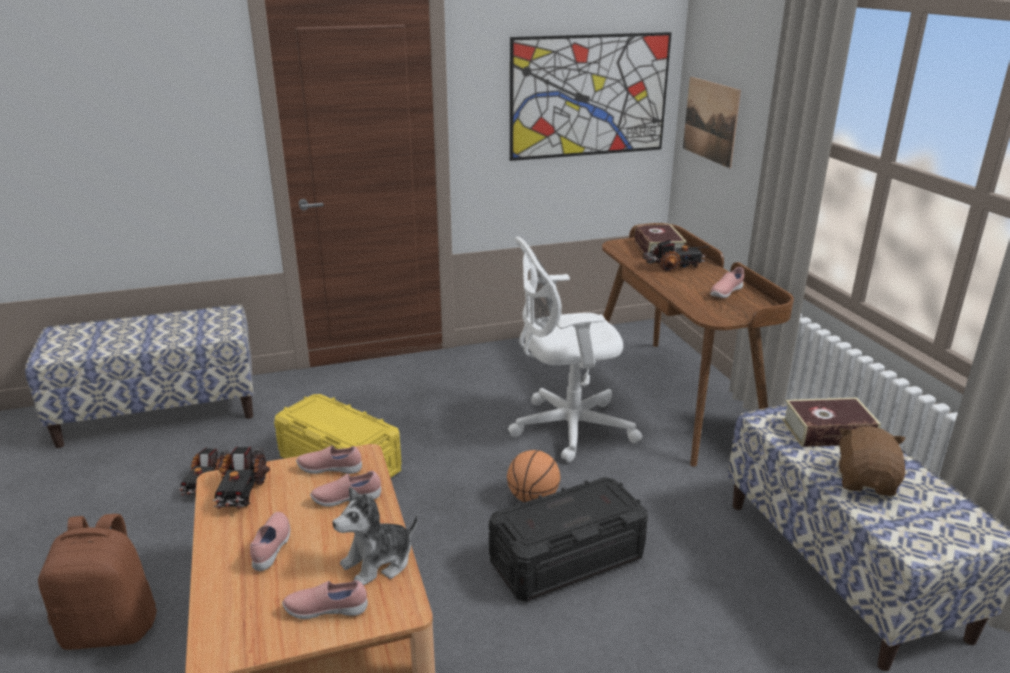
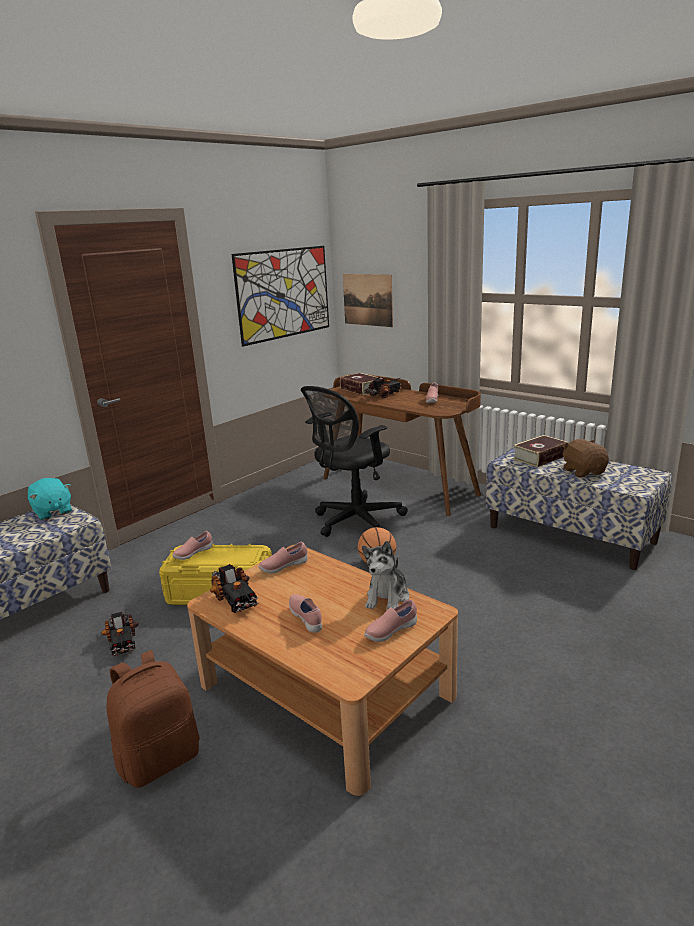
camera: 30 degrees left, 5 degrees down
pink shoe [310,471,381,507] -> pink shoe moved to [172,531,213,560]
black storage box [489,477,648,602] -> none
white office chair [508,237,642,463] -> black office chair [301,386,408,537]
none -> turquoise plush toy [28,478,72,520]

